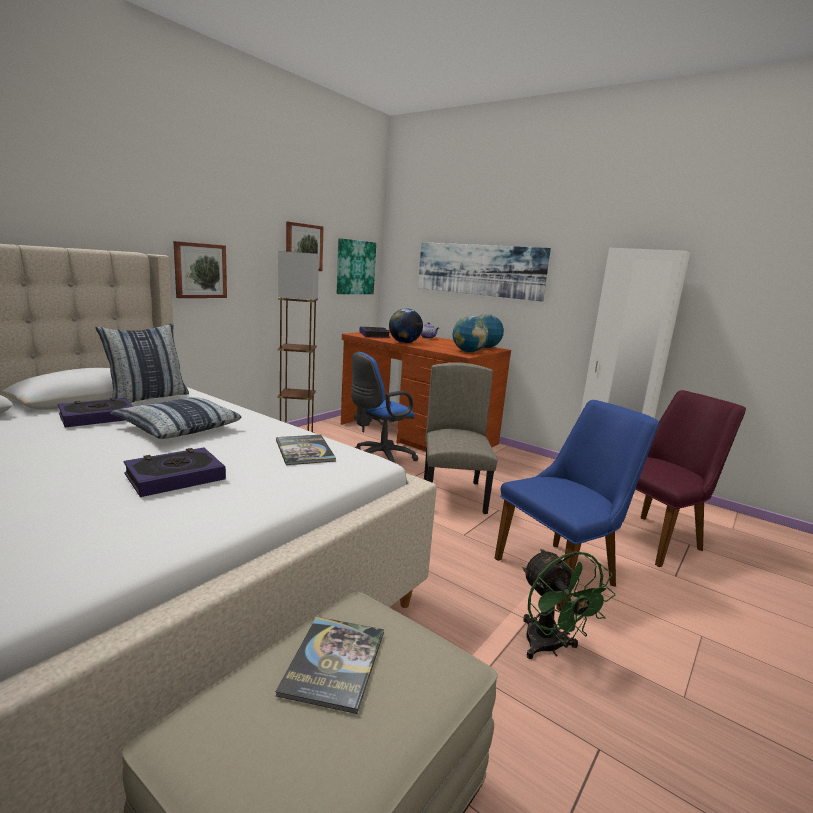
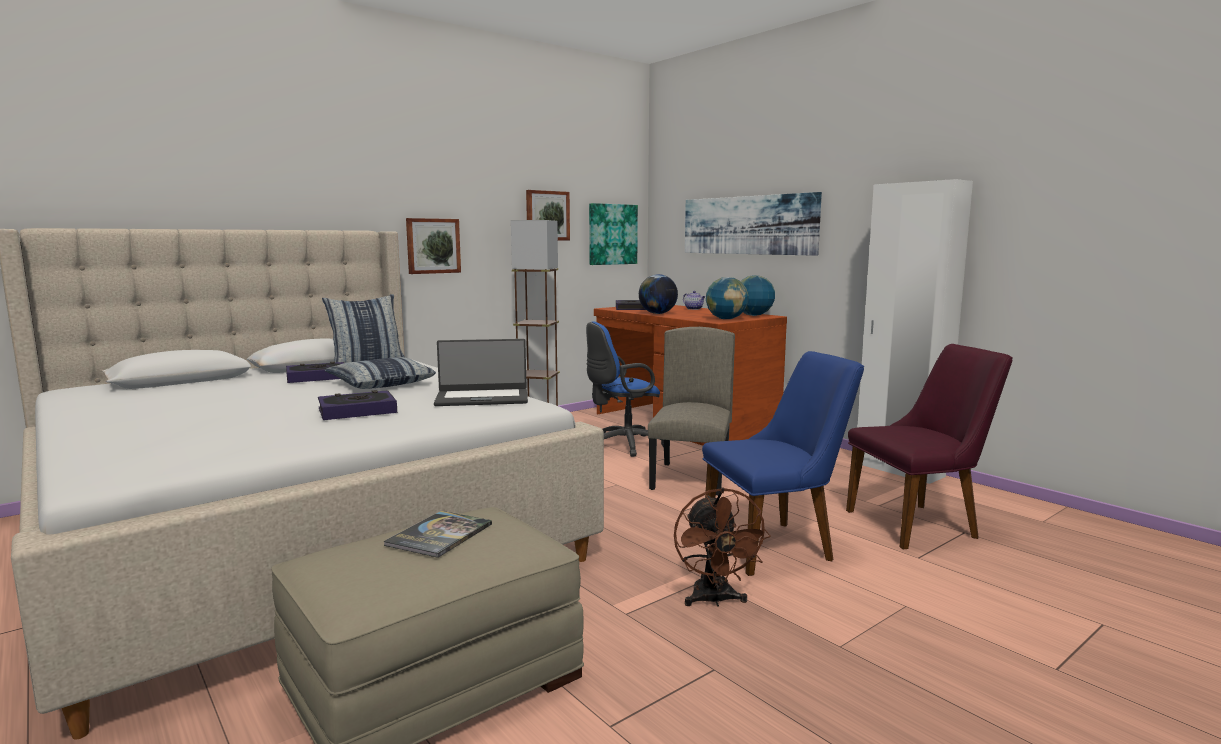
camera: 15 degrees right, 5 degrees down
book [276,435,336,465] -> laptop [434,339,528,406]
green fan [523,549,615,659] -> brown fan [674,488,770,606]

